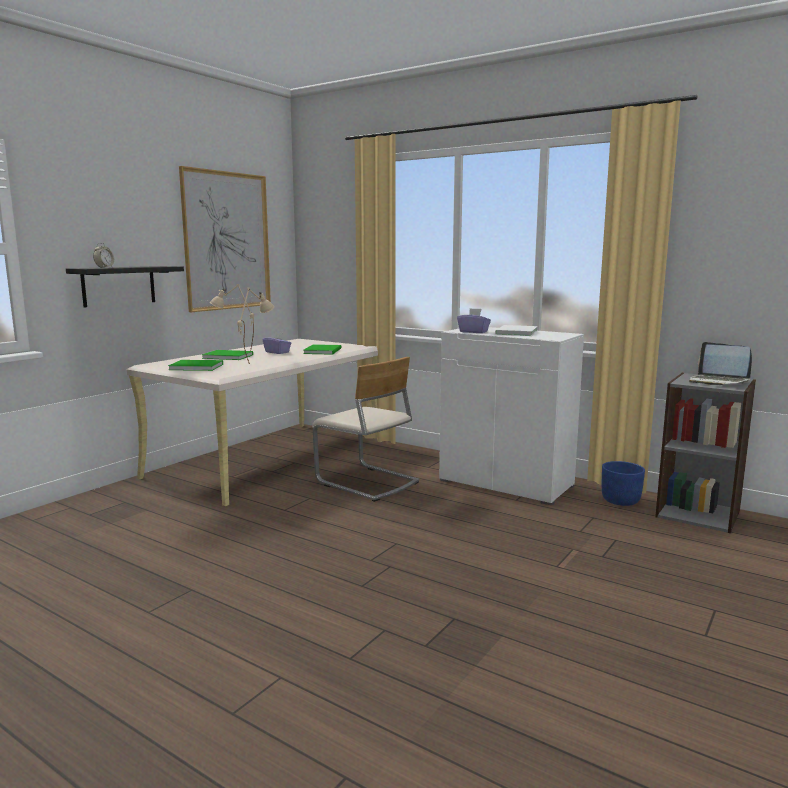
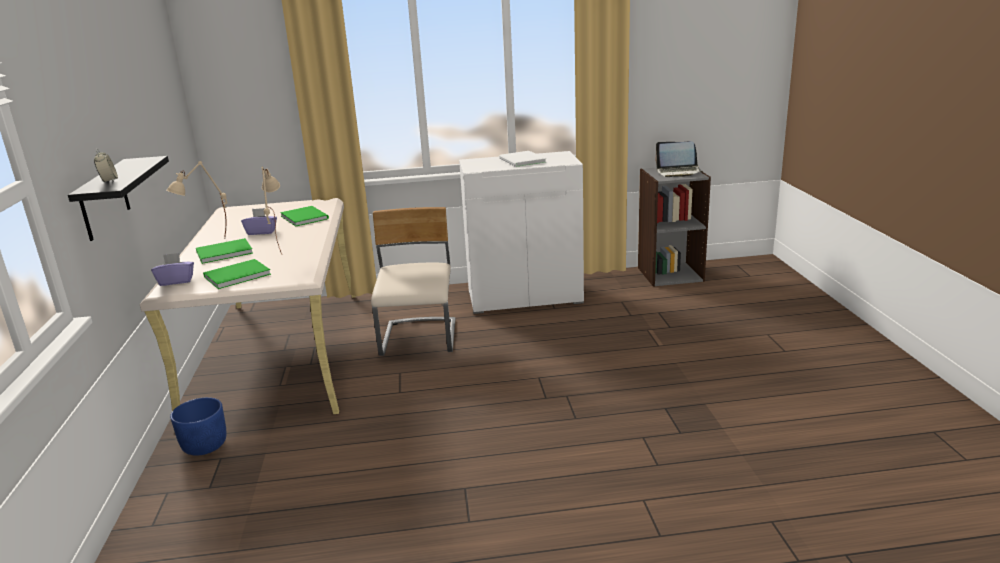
camera: 40 degrees left, 10 degrees up
picture [179,166,271,312] -> none
beige chair [312,357,419,502] -> beige chair turned 90 degrees counterclockwise [371,207,456,356]
purple tissue box [457,308,491,333] -> purple tissue box moved to [151,253,194,286]
blue planter [602,461,645,506] -> blue planter moved to [170,397,227,456]

